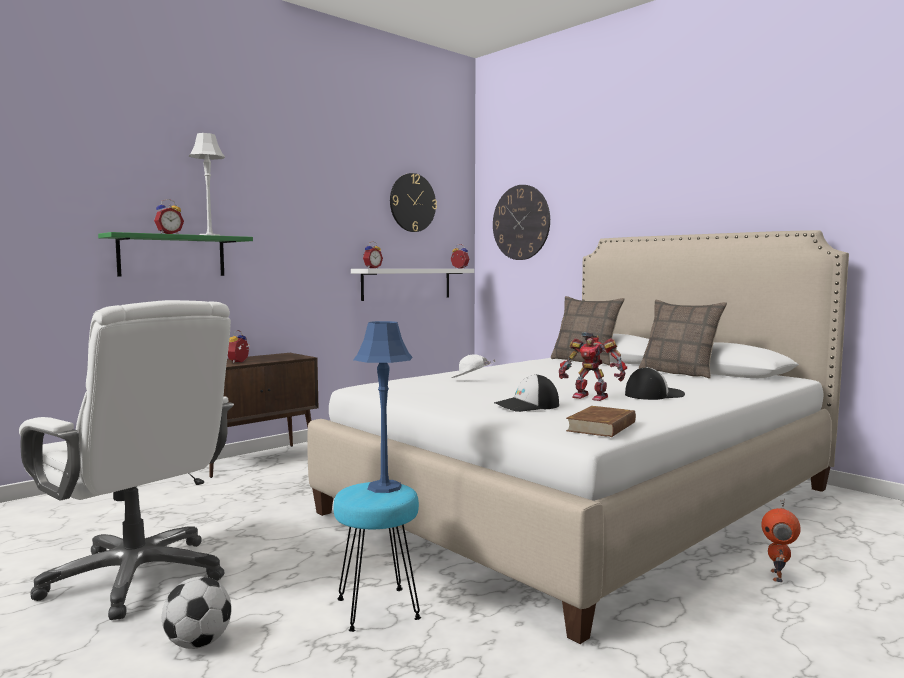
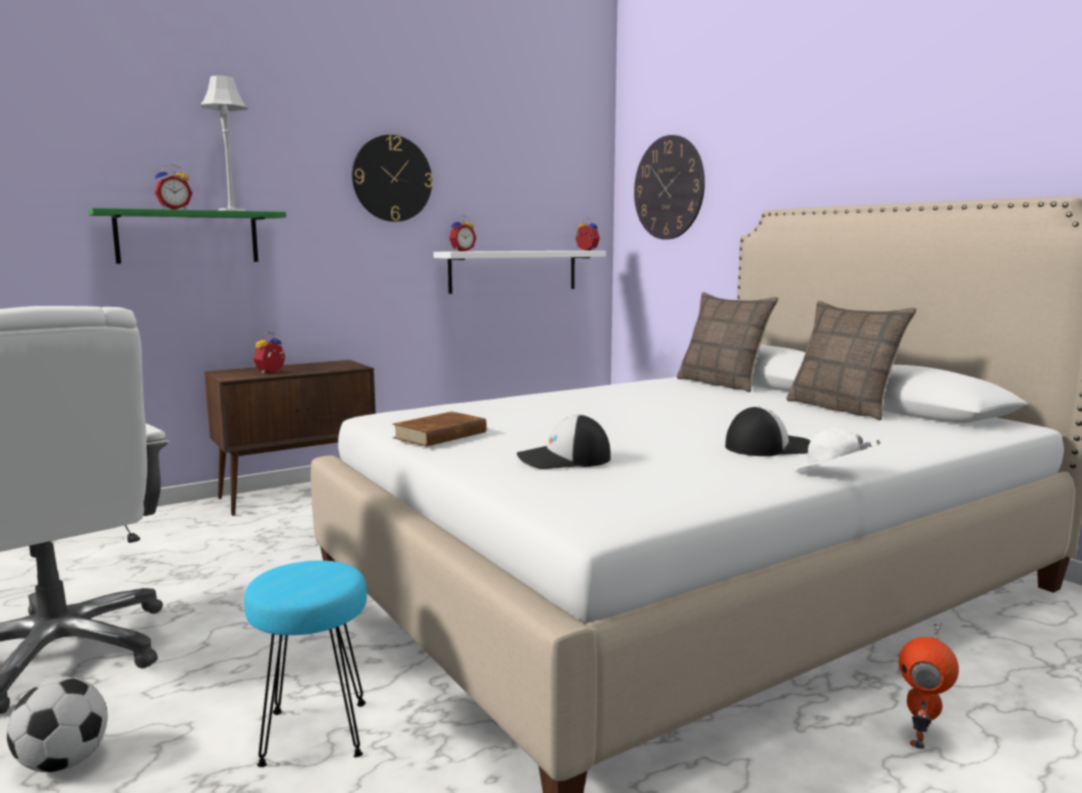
camera: 10 degrees right, 5 degrees up
blue table lamp [353,321,413,493] -> none
wall clock [390,173,437,232] -> wall clock moved to [352,135,433,222]
white cap [451,354,496,378] -> white cap moved to [792,428,881,469]
toy robot [559,332,627,401] -> none
brown book [566,406,636,437] -> brown book moved to [392,411,489,447]

